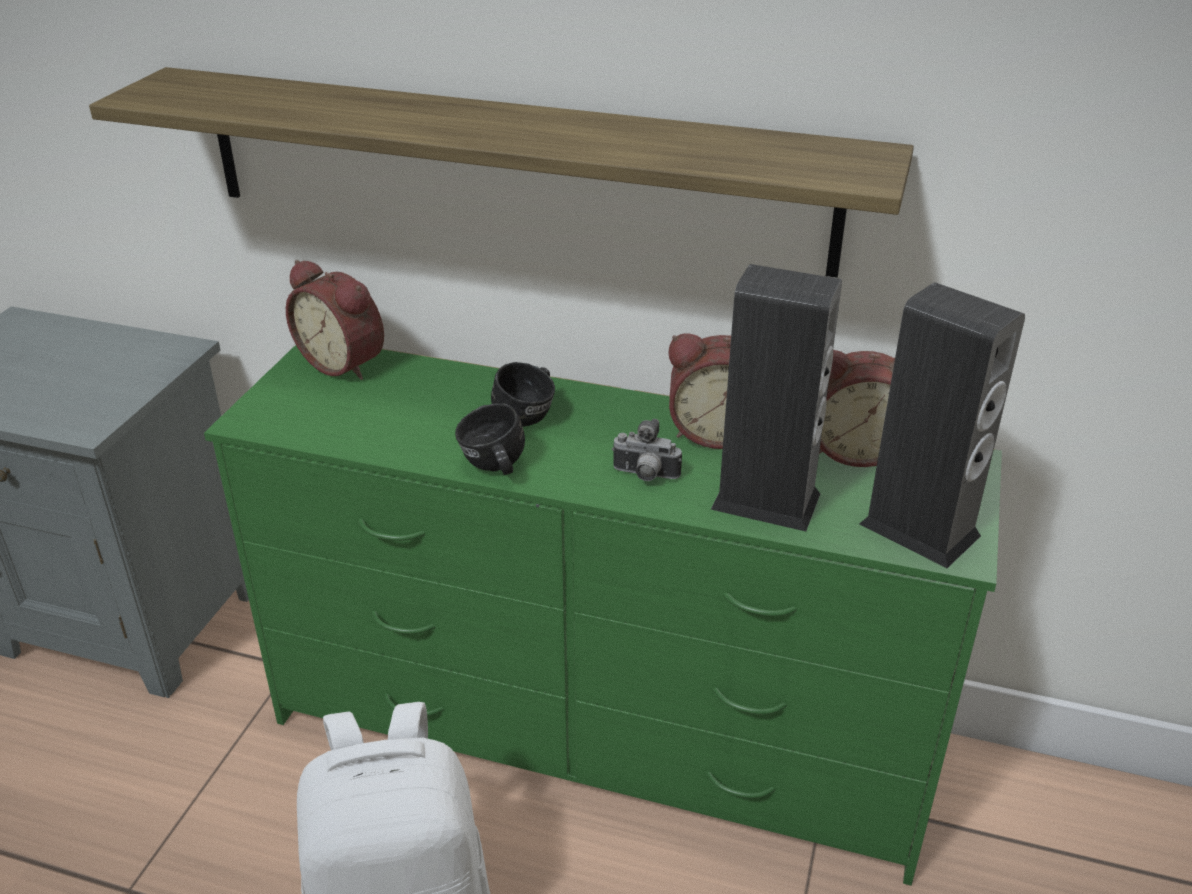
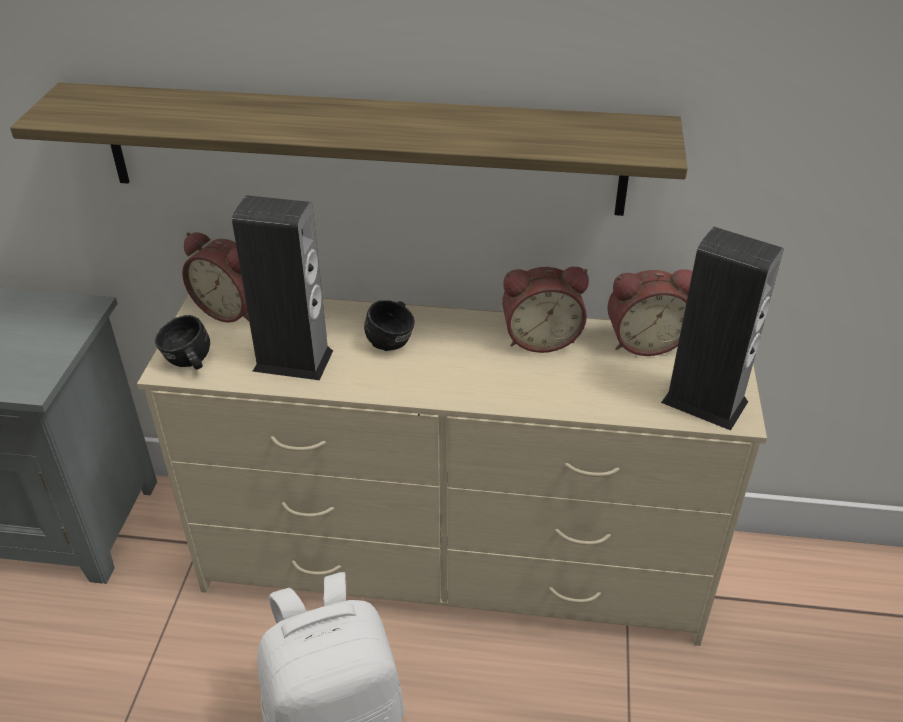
camera: 10 degrees left, 5 degrees up
green dresser [204,345,1002,886] -> beige dresser [137,295,767,646]
black mug [455,403,525,475] -> black mug moved to [155,315,210,370]
camera [612,419,682,481] -> none
speaker [711,264,842,531] -> speaker moved to [232,195,333,380]

